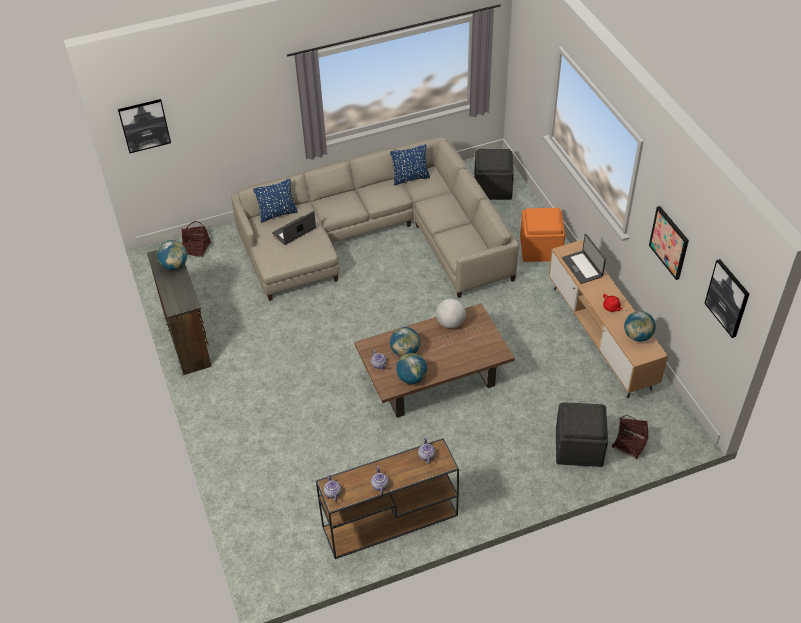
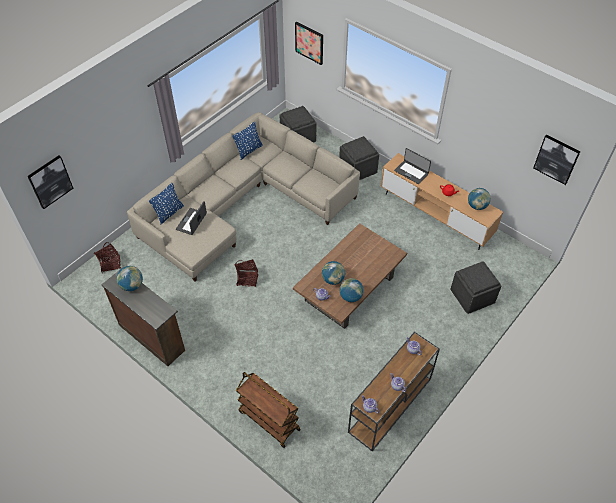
camera: 30 degrees left, 5 degrees up
globe [436,299,466,328] -> none
orange ottoman [520,208,565,262] -> grey ottoman [339,136,379,180]
basket [612,415,648,459] -> basket moved to [234,259,258,287]
picture [649,206,689,280] -> picture moved to [295,22,323,65]
none -> brown cart [236,372,301,448]

